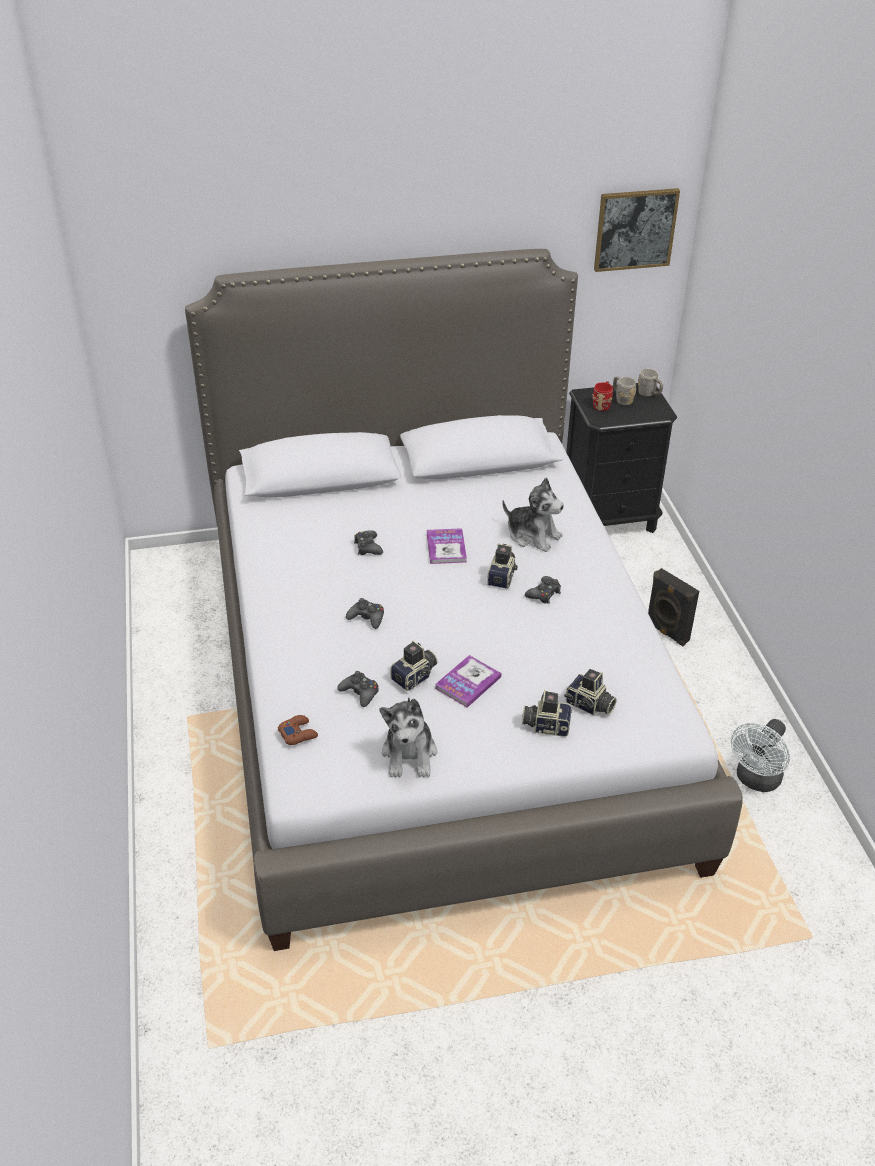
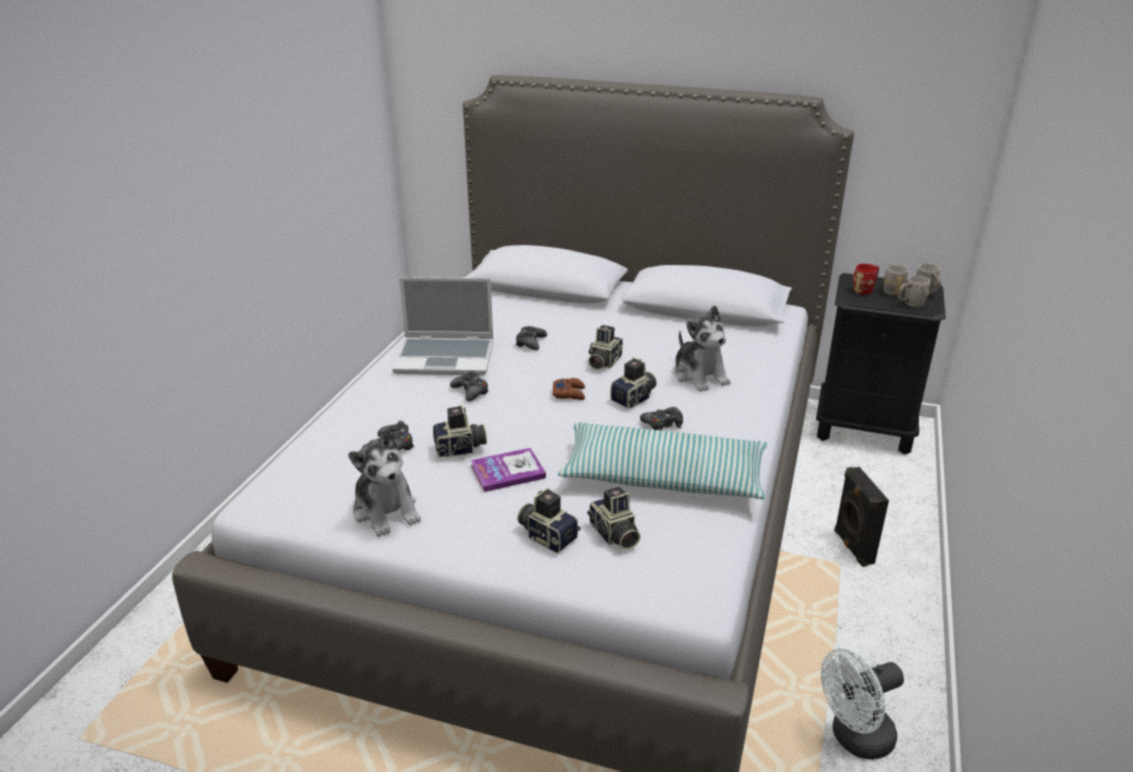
camera: 30 degrees right, 10 degrees down
brown game controller [278,715,318,745] -> brown game controller moved to [553,378,585,400]
plush toy [380,697,437,778] -> plush toy turned 60 degrees counterclockwise [348,429,421,537]
book [427,528,467,564] -> camera [588,325,623,370]
picture [594,188,680,272] -> none
none -> laptop [392,277,494,375]
none -> pillow [558,422,767,499]
none -> grey mug [898,276,930,307]

